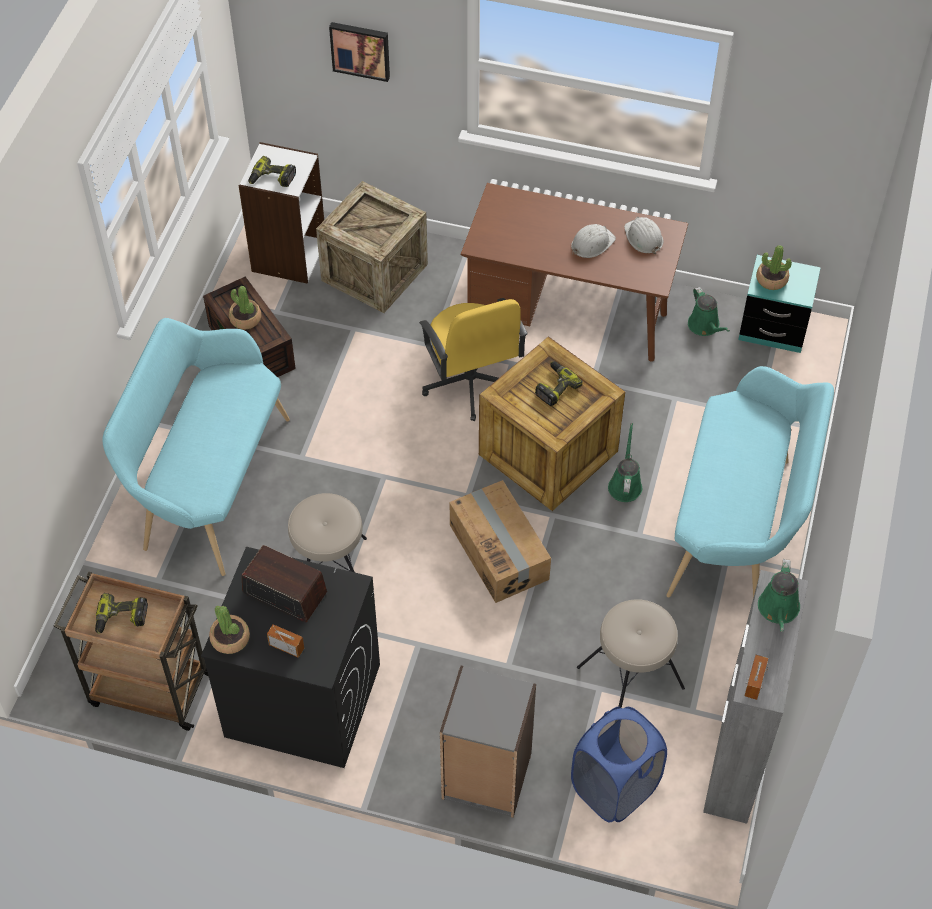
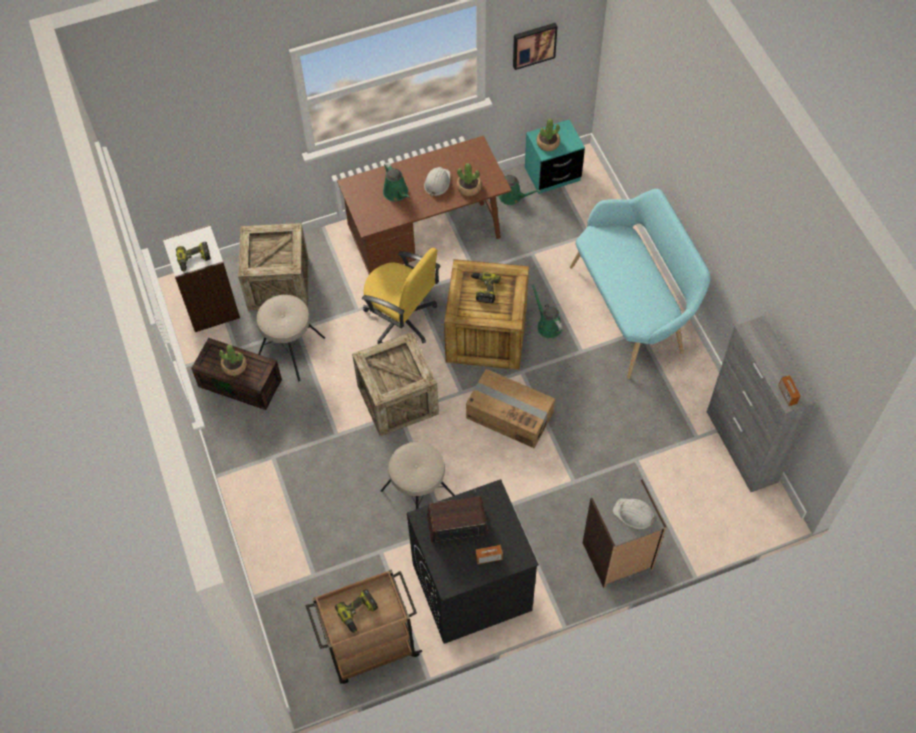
camera: 35 degrees left, 5 degrees up
turquoise bench [102,318,290,576] -> none
potted plant [209,606,250,654] -> potted plant moved to [457,163,481,196]
picture [329,22,390,82] -> picture moved to [513,23,558,70]
blue laundry basket [571,707,667,823] -> none
beige stool [577,599,685,708] -> beige stool moved to [257,295,325,381]
white hard hat [624,217,664,254] -> white hard hat moved to [613,498,657,529]
green watering can [758,559,800,632] -> green watering can moved to [383,162,410,201]
none -> crate [352,332,439,437]

